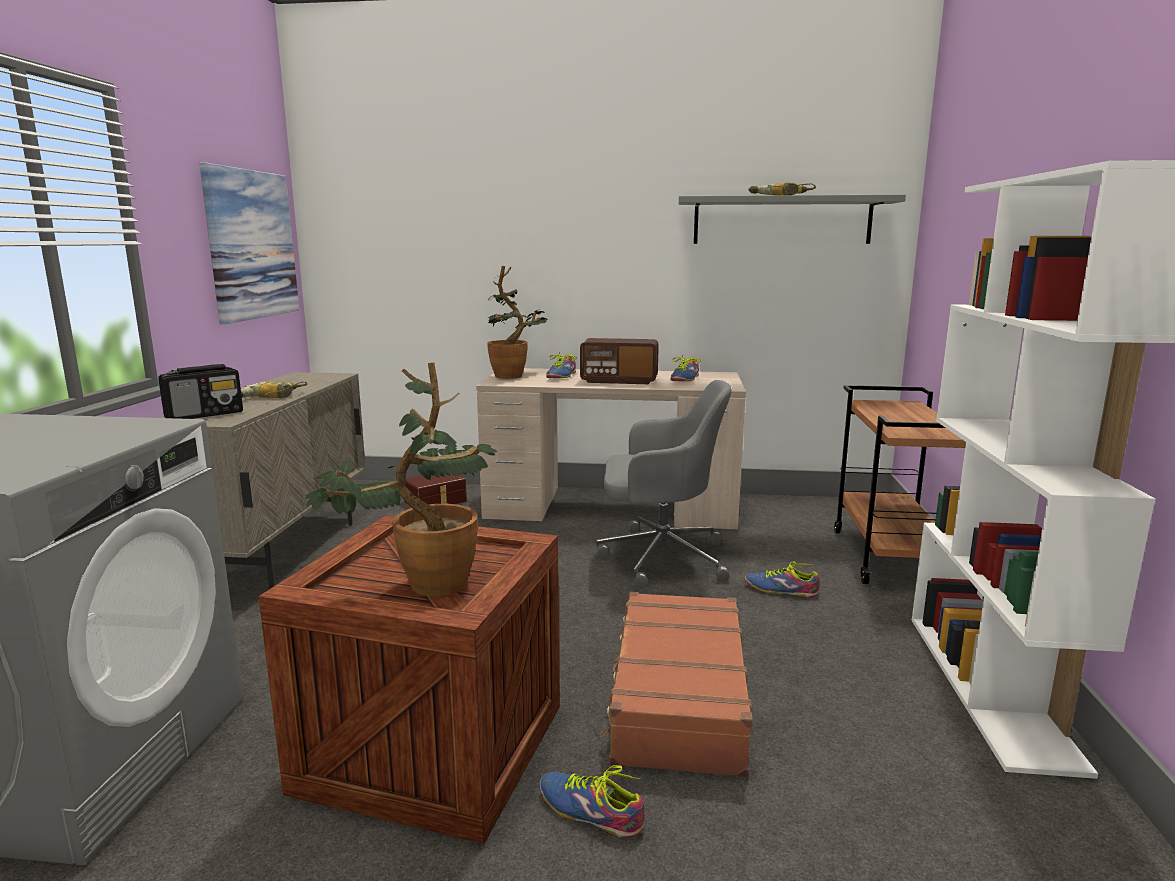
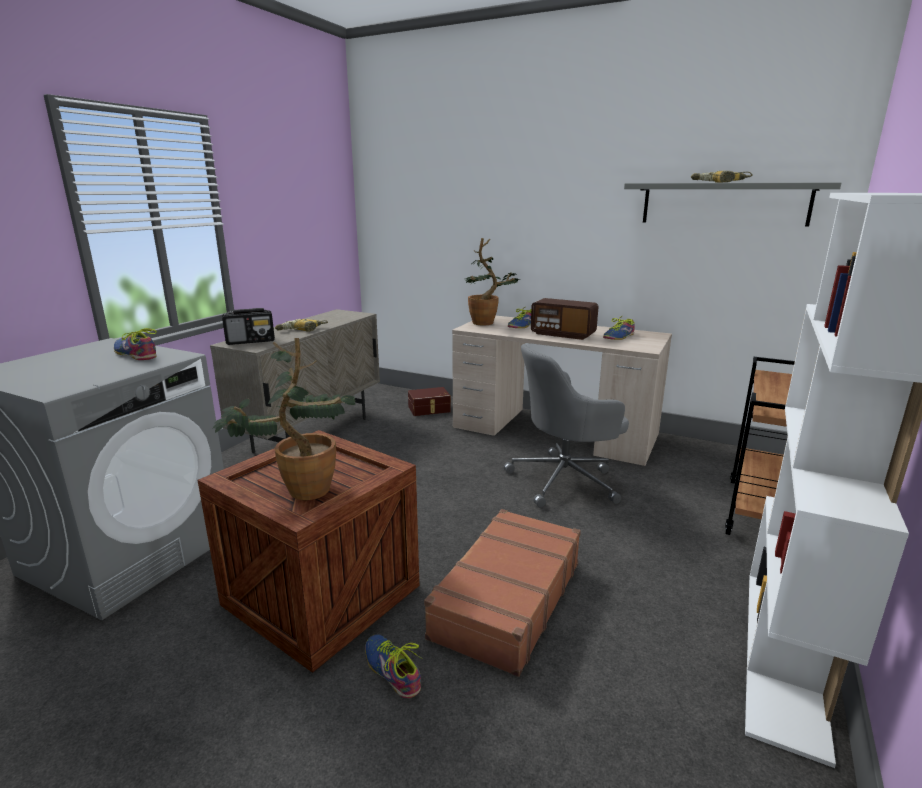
camera: 20 degrees right, 5 degrees up
picture [199,163,299,324] -> none
grey office chair [596,380,732,589] -> grey office chair turned 135 degrees clockwise [504,344,629,507]
shoe [745,561,820,597] -> shoe moved to [114,328,157,360]

